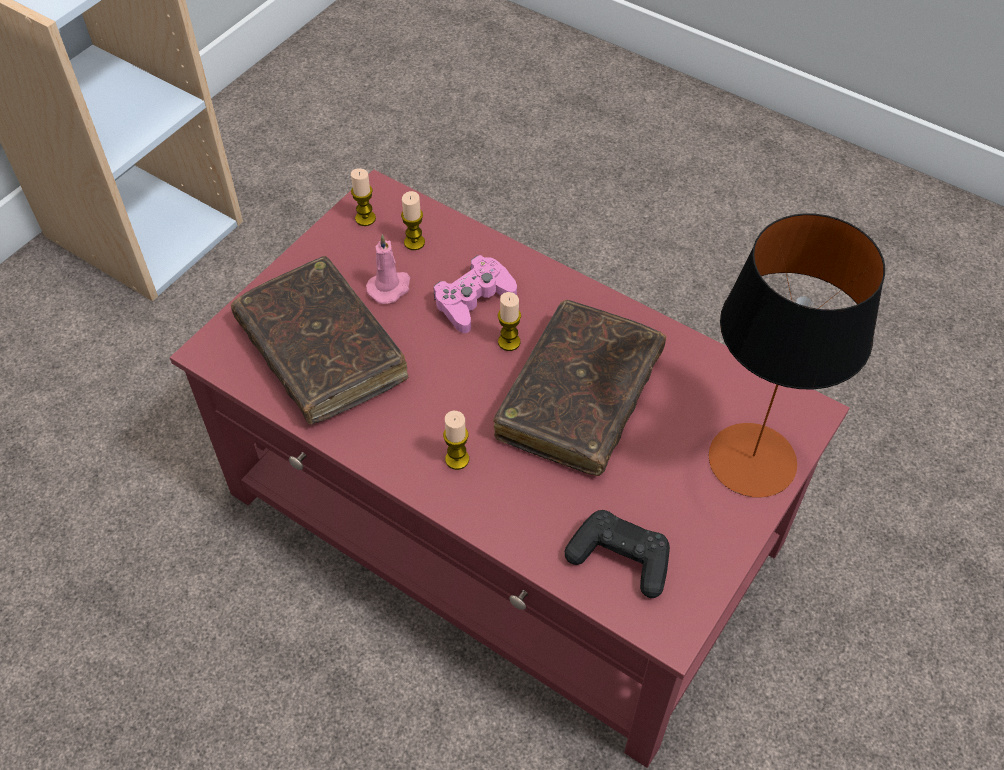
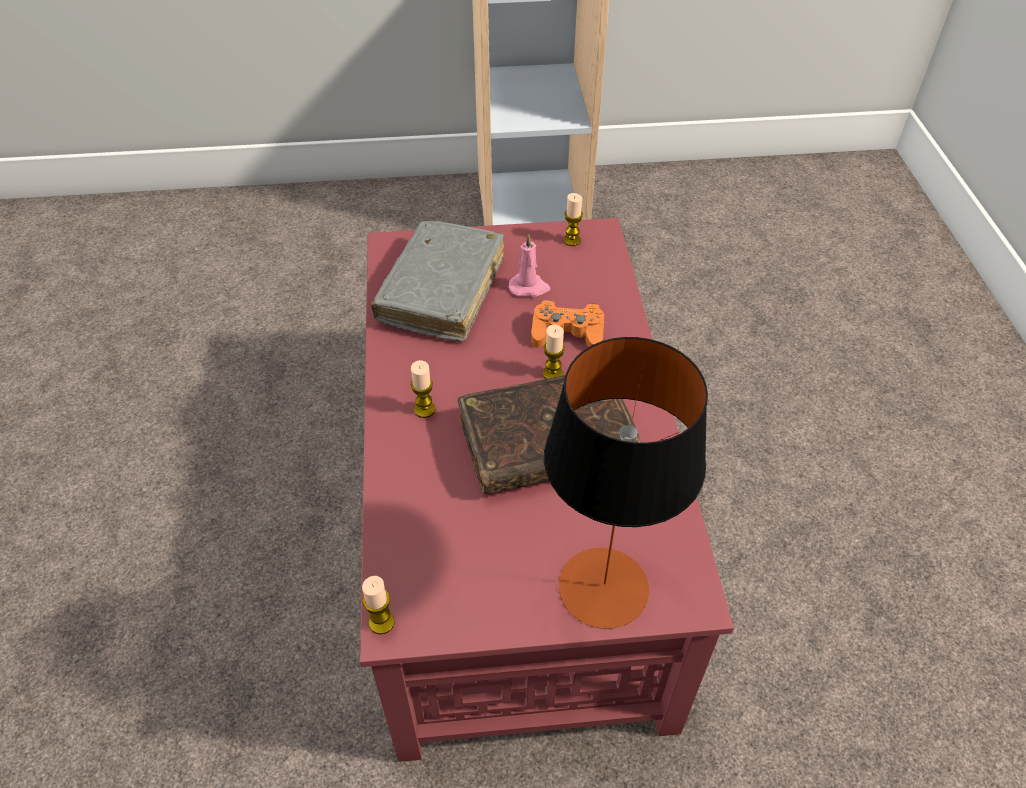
camera: 50 degrees right, 5 degrees down
brown book [231,256,409,424] -> grey book [371,221,504,342]
candle [401,191,425,250] -> candle moved to [362,576,395,634]
pink game controller [434,255,517,333] -> orange game controller [531,300,604,348]
black game controller [565,510,670,598] -> none

